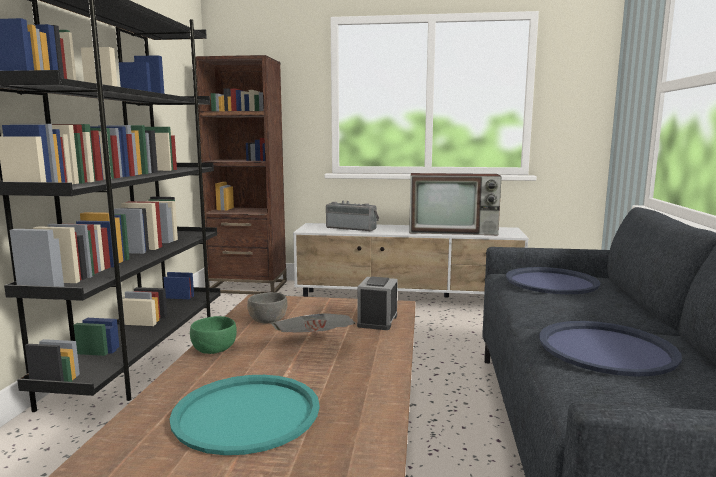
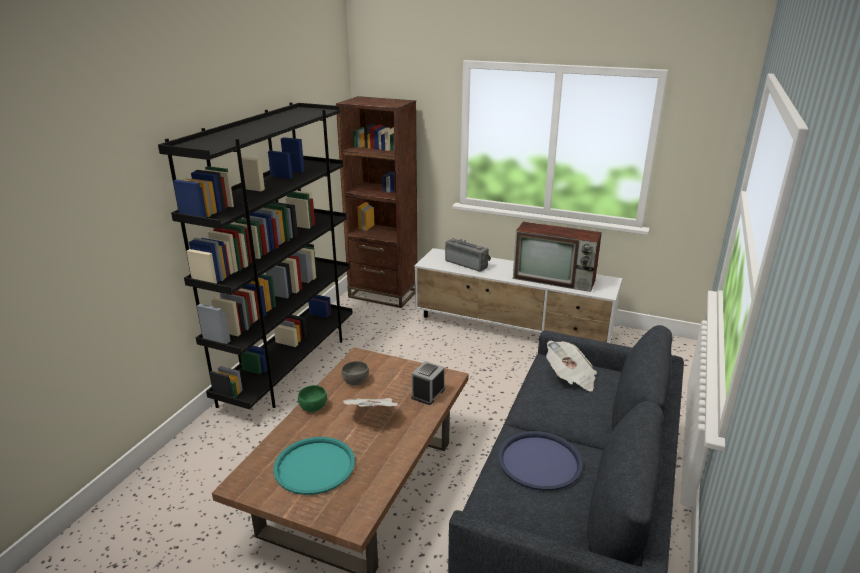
camera: 15 degrees right, 15 degrees up
blue tray [506,267,600,294] -> newspaper [546,341,597,392]

